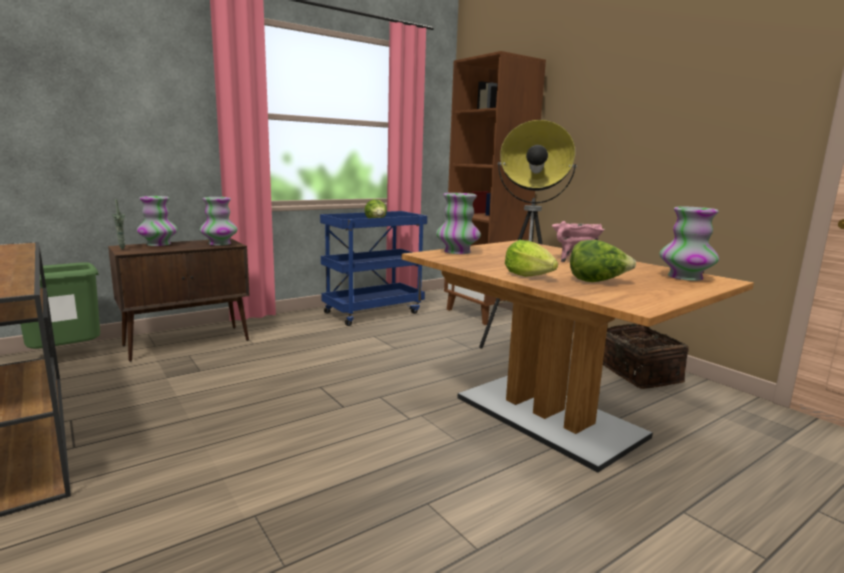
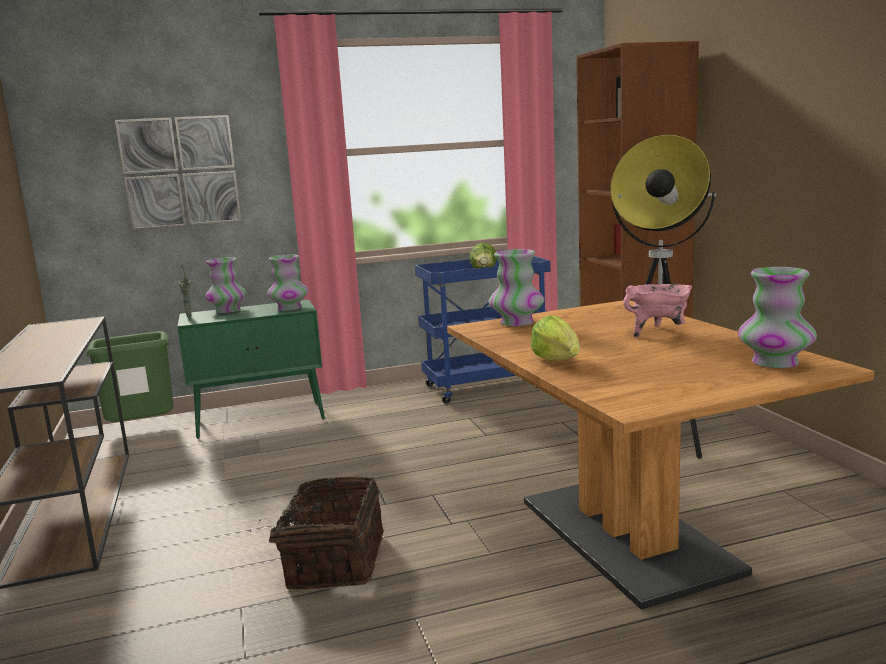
camera: 20 degrees right, 0 degrees up
brown cabinet [108,238,250,362] -> green cabinet [177,299,325,439]
lettuce [570,240,636,282] -> none
basket [603,324,689,389] -> basket moved to [250,477,384,590]
none -> picture [115,115,241,231]

